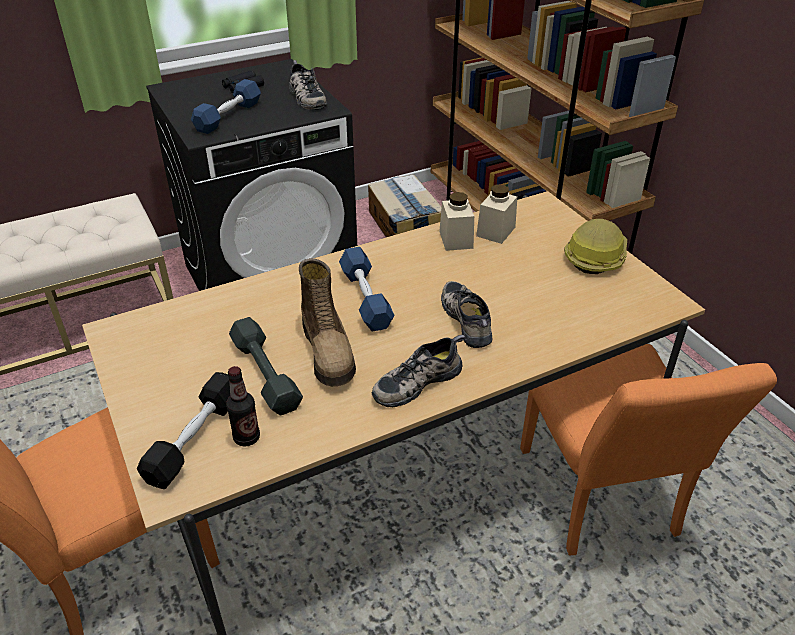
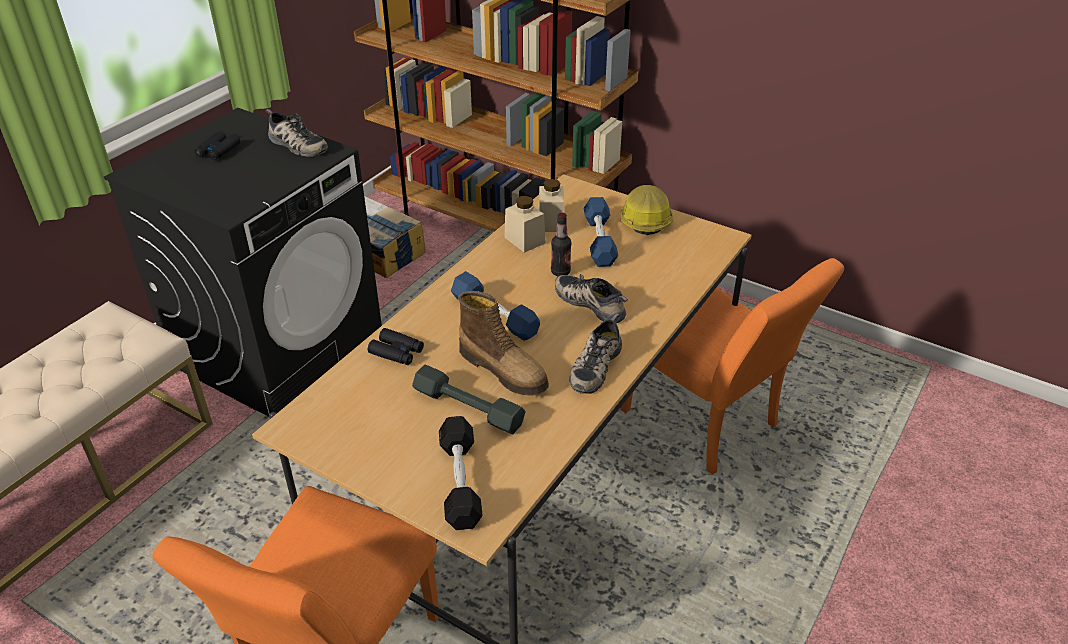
camera: 30 degrees left, 0 degrees up
blue dumbbell [191,79,261,134] -> blue dumbbell moved to [584,197,618,267]
bottle [226,366,260,447] -> bottle moved to [551,213,572,276]
none -> black binoculars [368,328,424,365]

